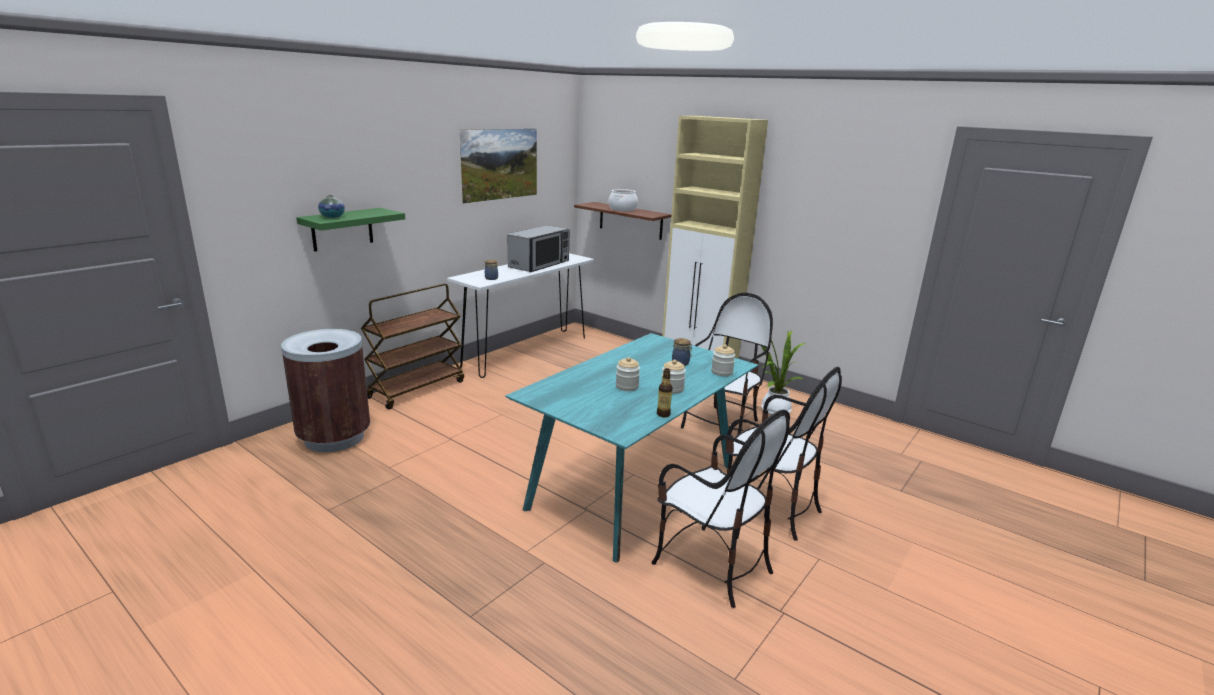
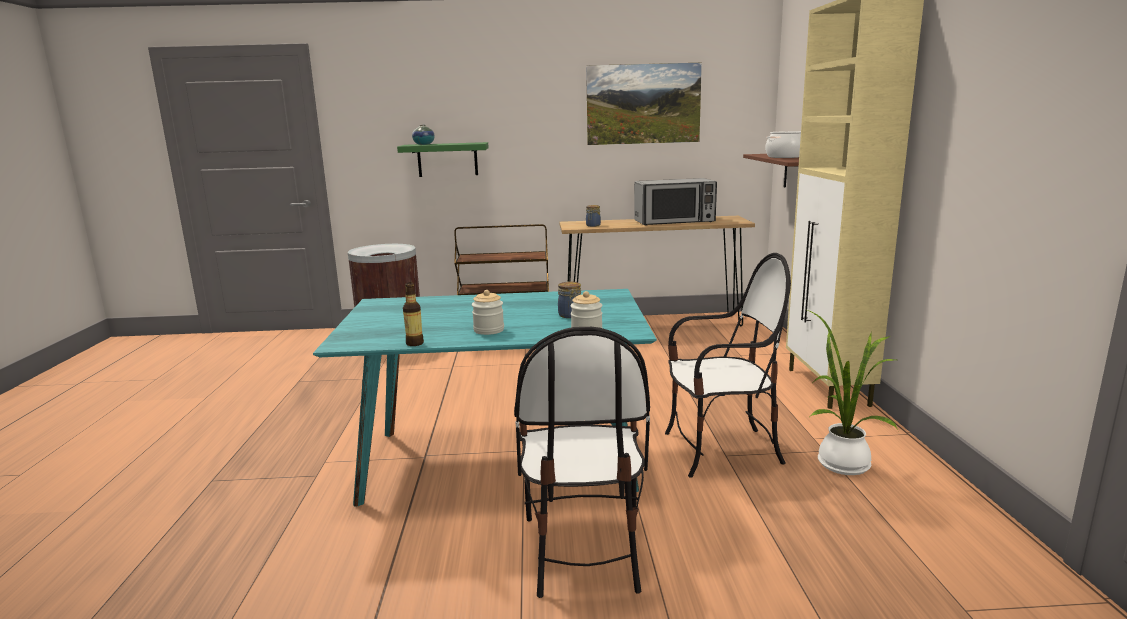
camera: 50 degrees right, 5 degrees down
white console table [447,253,595,378] -> brown console table [560,216,755,326]
jar [616,357,640,391] -> none
chair [651,410,790,608] -> none

